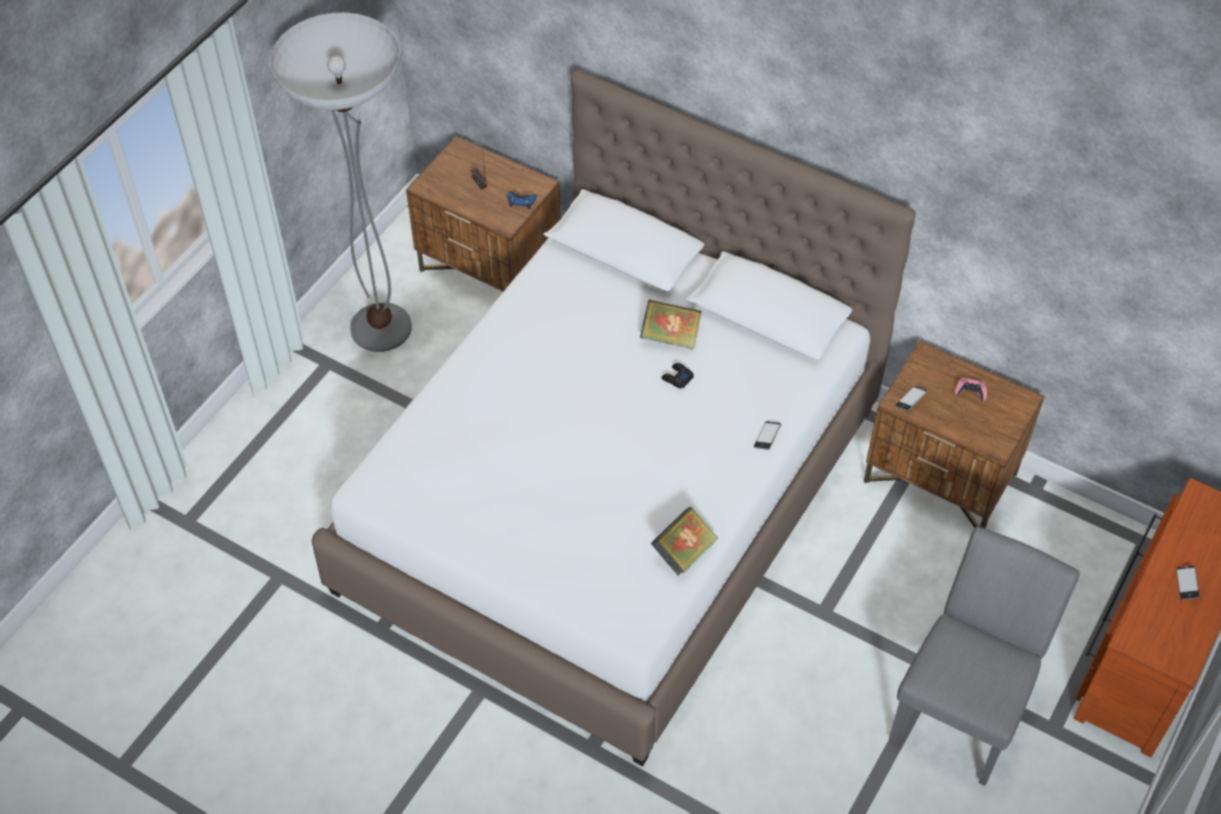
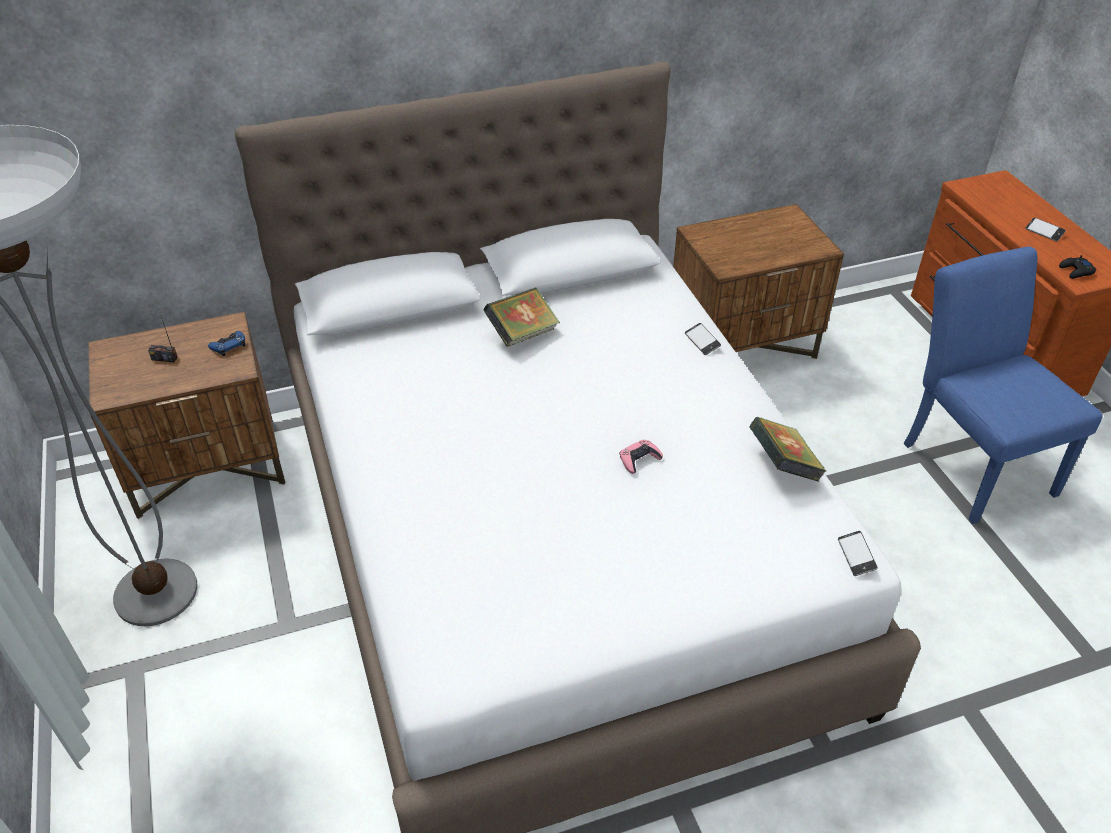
camera: 50 degrees left, 10 degrees down
black game controller [662,363,694,388] -> black game controller moved to [1059,255,1096,279]
grey chair [889,526,1080,786] -> blue chair [904,247,1103,524]
phone [895,386,928,411] -> phone moved to [838,531,878,576]
pink game controller [955,378,987,402] -> pink game controller moved to [620,440,663,474]

